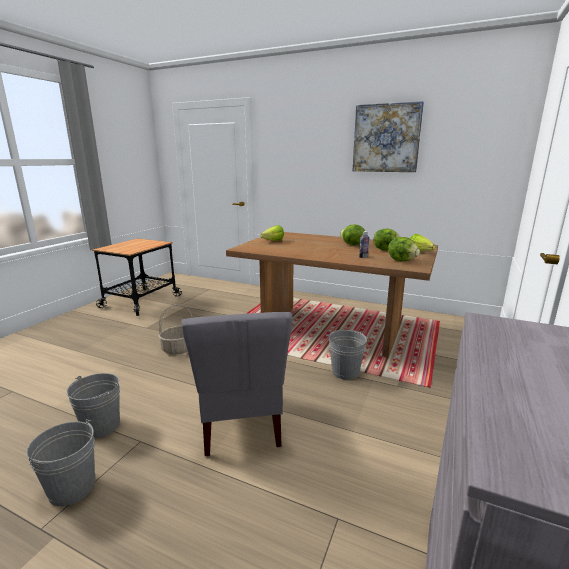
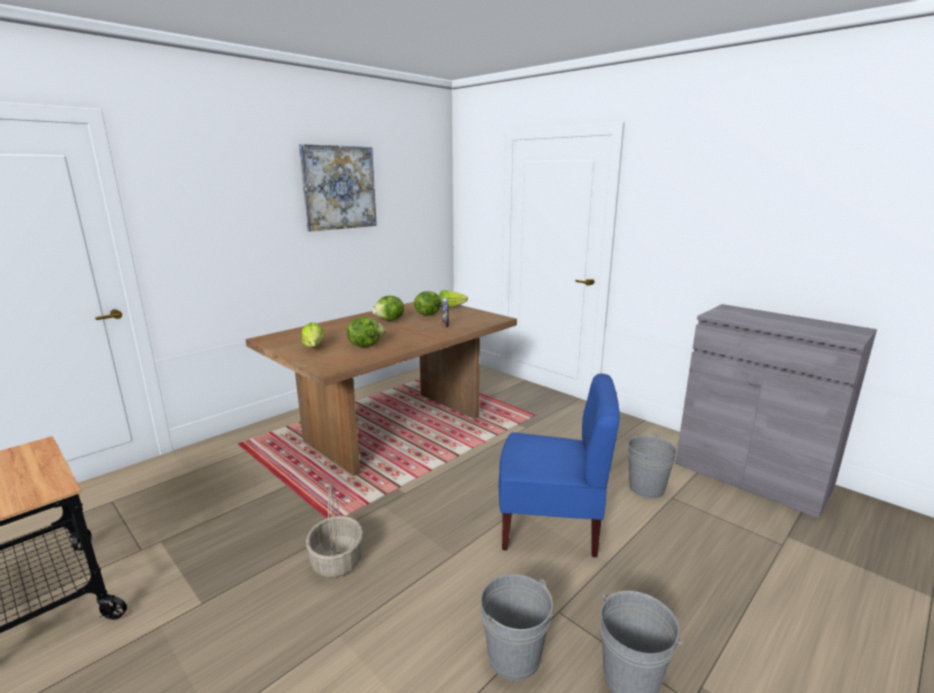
camera: 70 degrees left, 0 degrees up
grey chair [181,312,293,456] -> blue chair [499,374,620,558]
grey bucket [327,330,369,380] -> grey bucket moved to [628,434,677,498]
lettuce [388,237,420,261] -> lettuce moved to [347,317,385,347]

